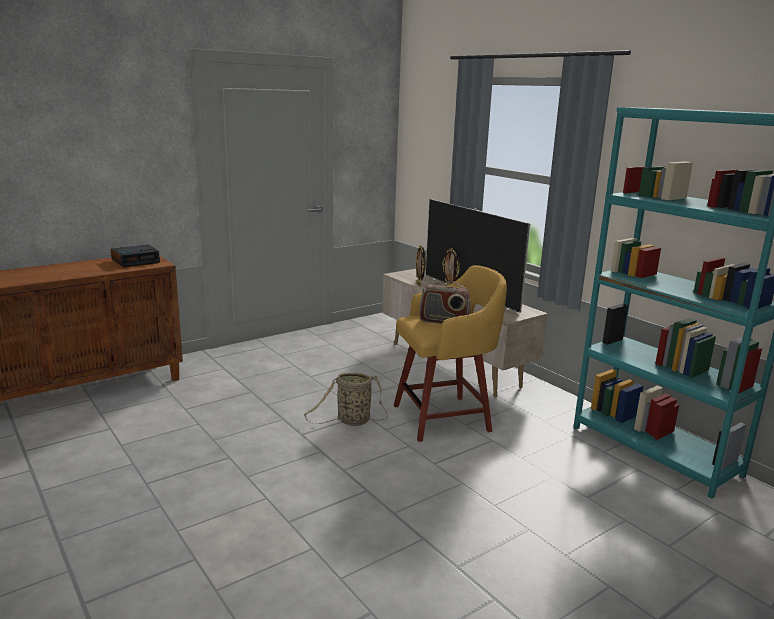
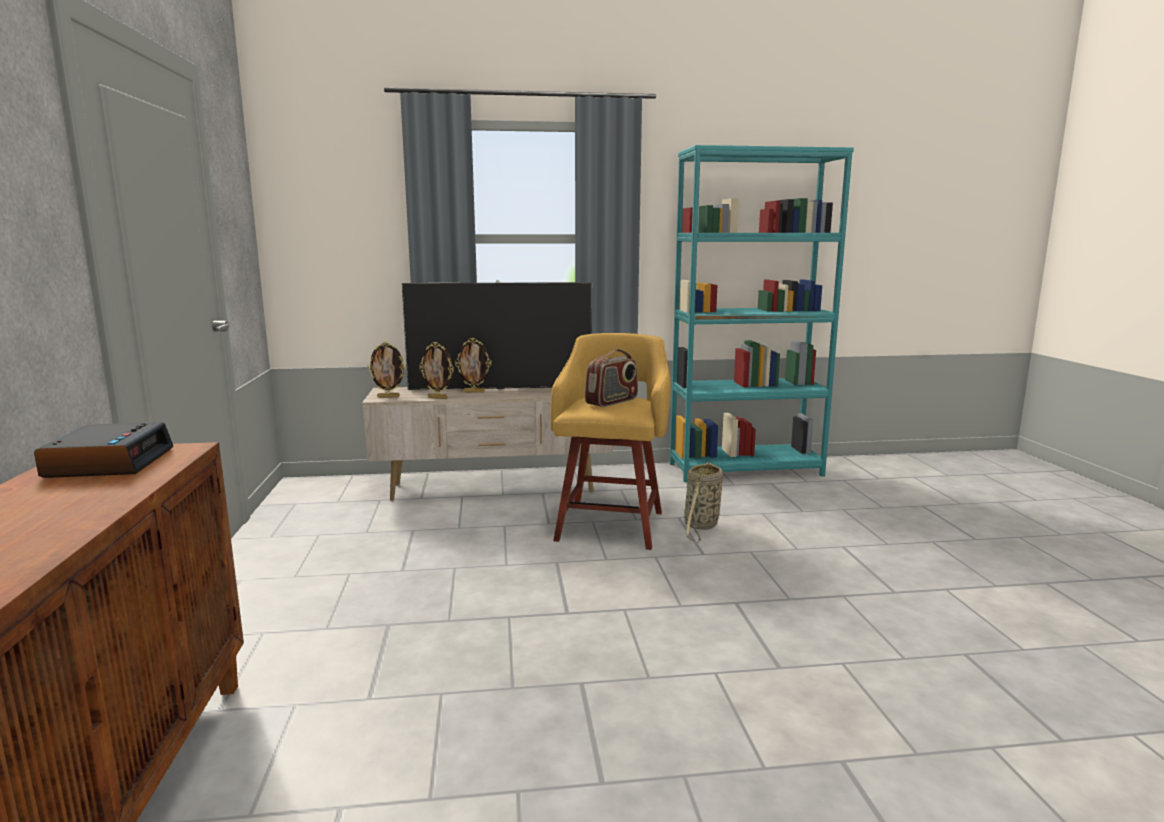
camera: 60 degrees left, 5 degrees down
basket [304,373,388,426] -> basket moved to [684,462,723,543]
none -> picture frame [367,341,406,398]

